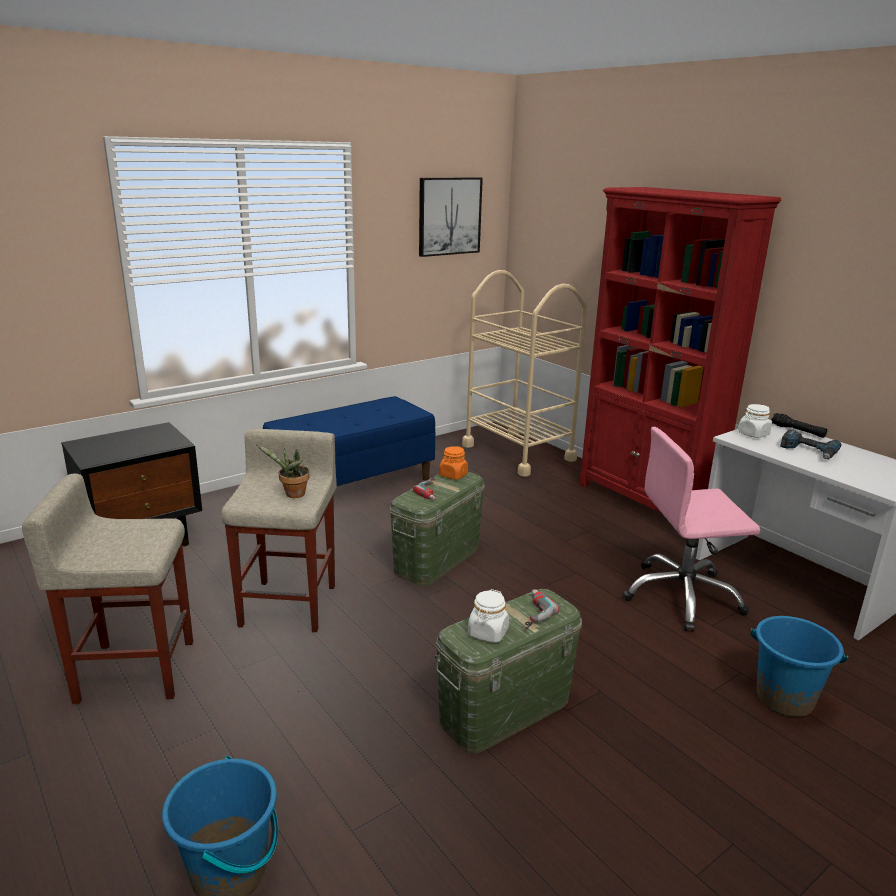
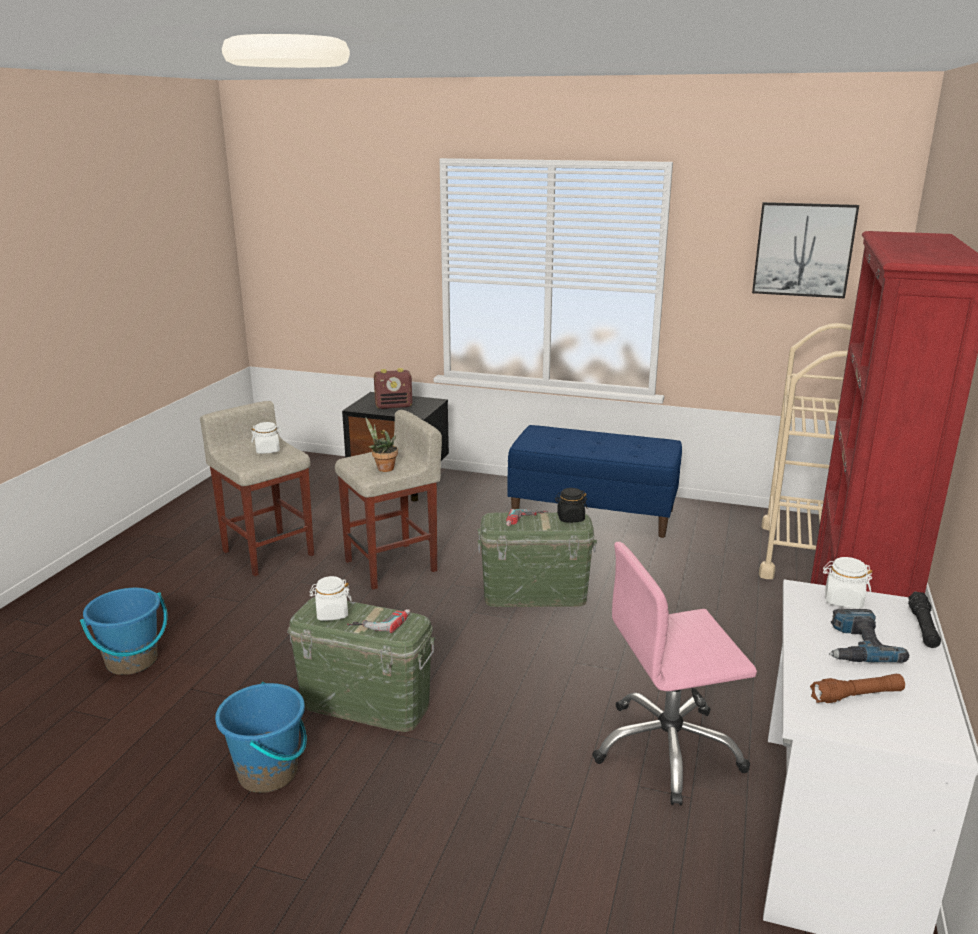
camera: 55 degrees right, 0 degrees up
orange jar [439,446,468,480] -> black jar [555,488,588,522]
pink office chair [623,427,760,632] -> pink office chair turned 60 degrees counterclockwise [592,542,757,806]
blue bucket [751,616,848,717] -> blue bucket moved to [215,682,307,793]
none -> white jar [251,422,282,454]
none -> radio [374,368,412,409]
none -> brown flashlight [810,674,905,703]

